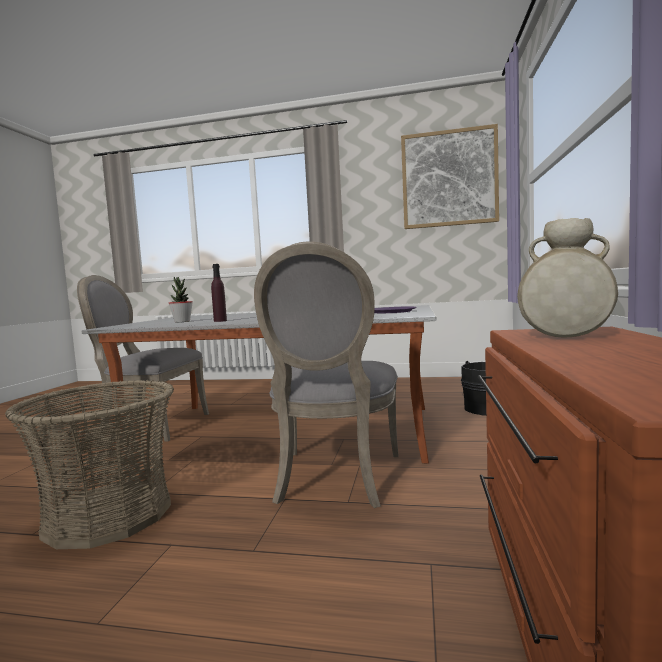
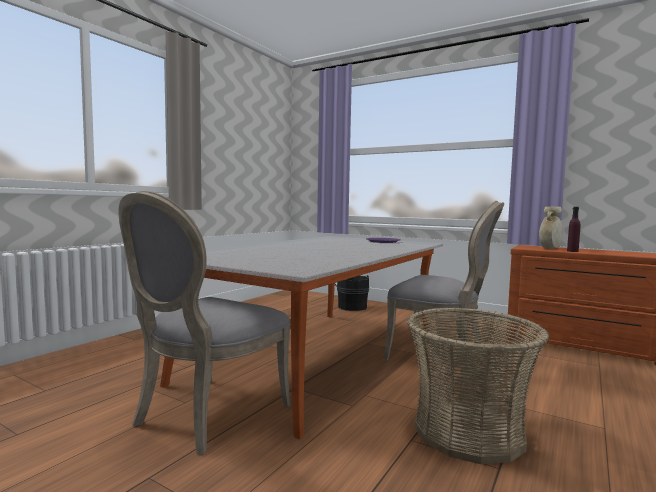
camera: 70 degrees left, 0 degrees up
potted plant [169,277,193,322] -> none
purple bottle [211,264,227,322] -> purple bottle moved to [567,207,580,252]
picture [401,124,499,229] -> none

